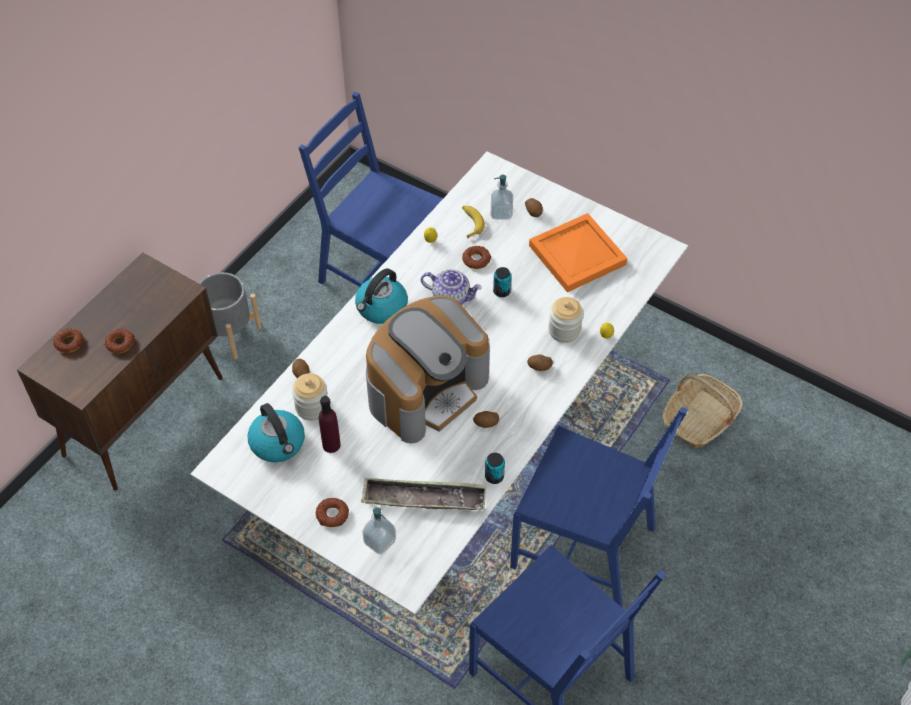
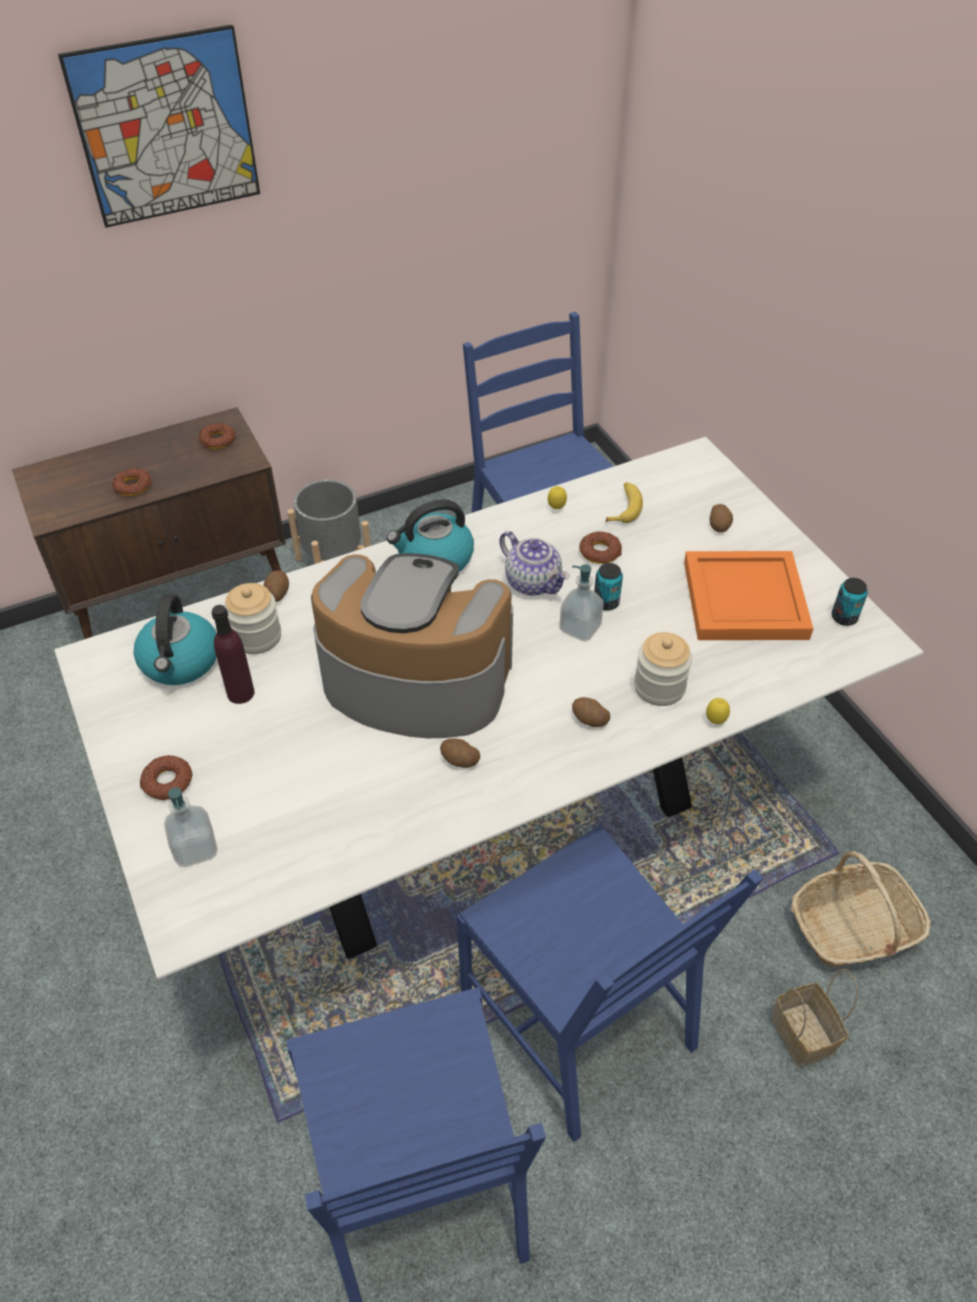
camera: 30 degrees right, 5 degrees down
donut [53,329,83,354] -> donut moved to [198,423,235,449]
tray [361,478,486,510] -> none
coffee machine [366,295,490,443] -> coffee machine turned 150 degrees counterclockwise [311,553,513,738]
can [485,453,505,484] -> can moved to [831,578,868,626]
soap dispenser [491,175,513,220] -> soap dispenser moved to [559,564,604,641]
none -> picture [58,24,260,228]
none -> basket [771,969,858,1067]

